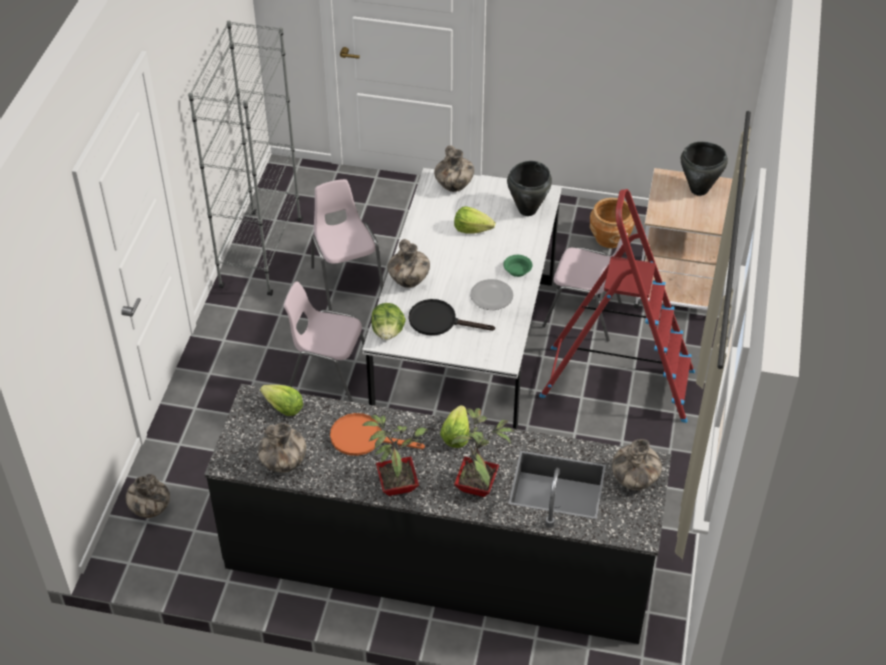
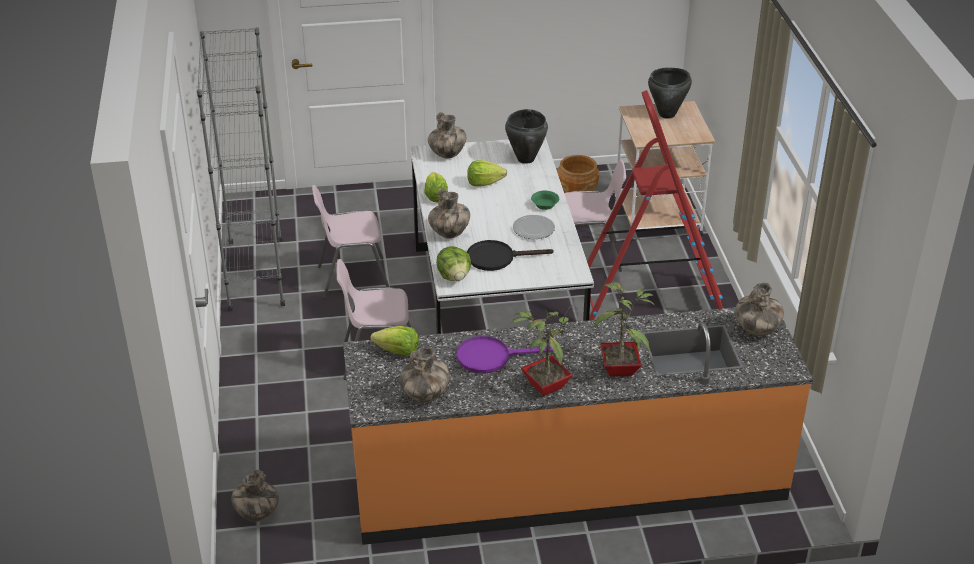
camera: 20 degrees left, 10 degrees down
black counter [204,384,671,644] -> orange counter [343,307,813,545]
pink chair [311,179,384,311] -> pink chair turned 60 degrees counterclockwise [312,185,389,299]
orange frying pan [330,413,425,456] -> purple frying pan [457,336,553,373]
lettuce [440,405,469,448] -> lettuce moved to [424,172,448,203]

